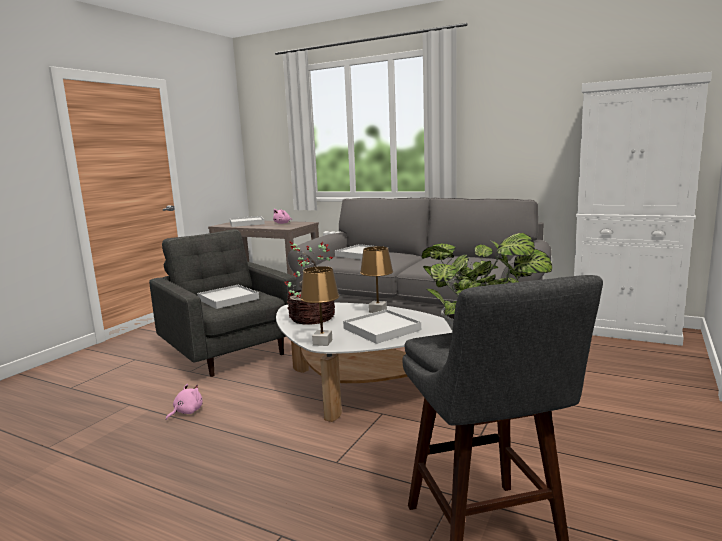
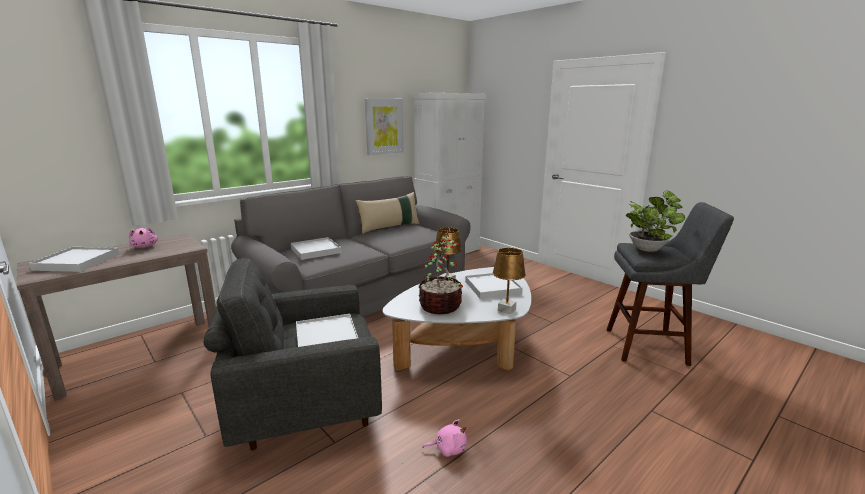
camera: 70 degrees left, 5 degrees up
pink plush toy [166,383,203,420] -> pink plush toy turned 120 degrees clockwise [423,419,467,457]
none -> beige pillow [355,192,420,234]
none -> picture [365,98,403,155]

